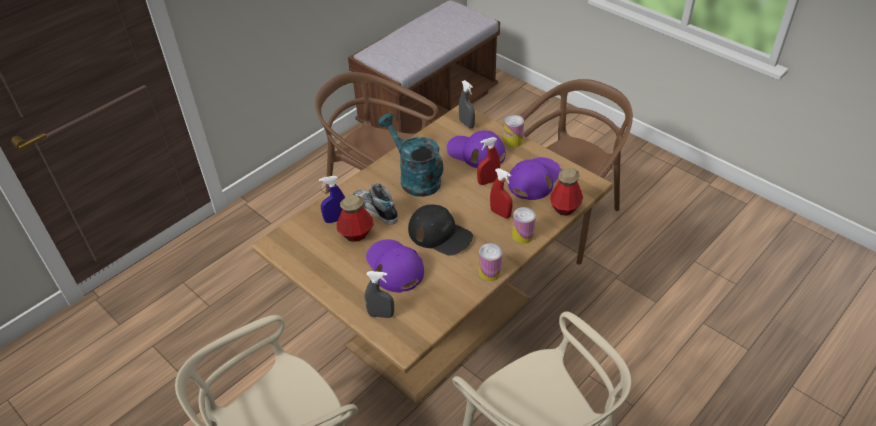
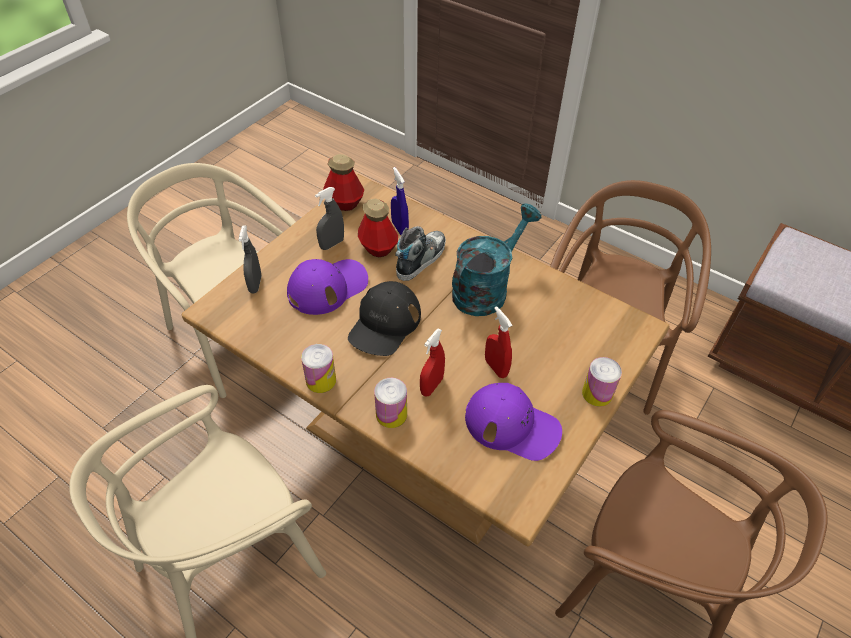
camera: 80 degrees right, 5 degrees up
purple cap [447,130,506,168] -> none
grey spray bottle [459,80,475,129] -> grey spray bottle moved to [315,187,344,250]
bottle [550,168,583,216] -> bottle moved to [323,154,364,211]

